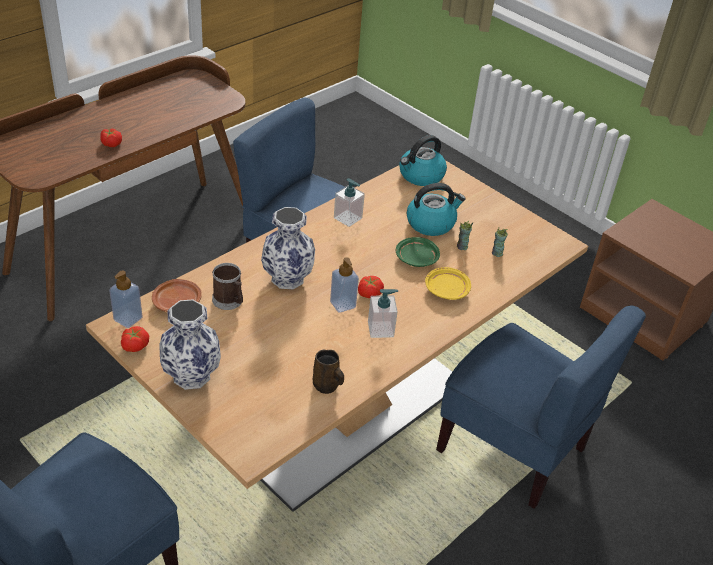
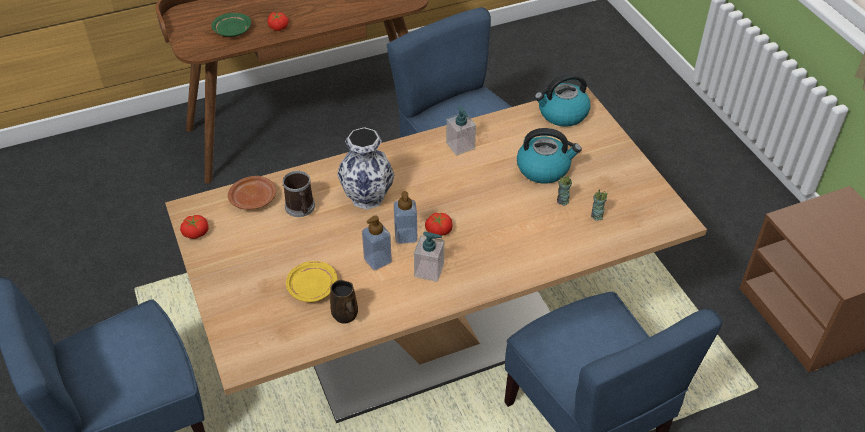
camera: 25 degrees right, 5 degrees up
soap dispenser [109,270,143,328] -> soap dispenser moved to [362,216,392,270]
vase [159,299,221,390] -> none
green plate [396,237,440,267] -> green plate moved to [211,13,251,37]
yellow plate [425,267,471,300] -> yellow plate moved to [286,261,337,302]

